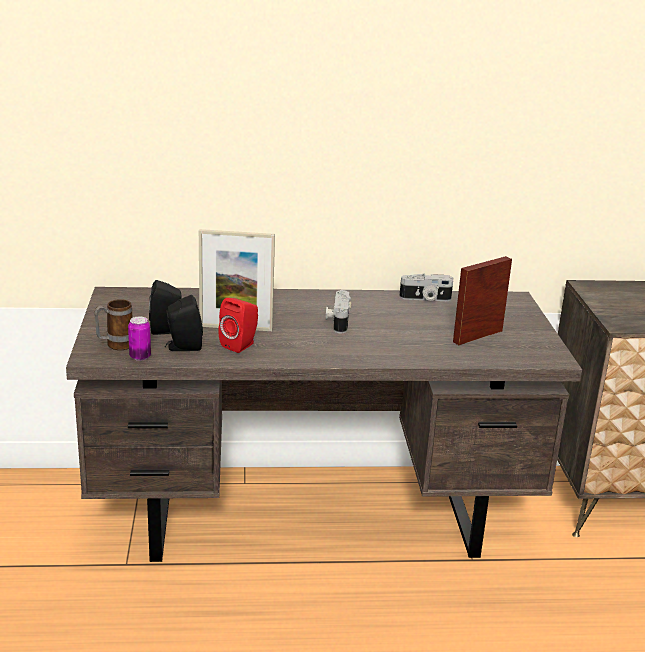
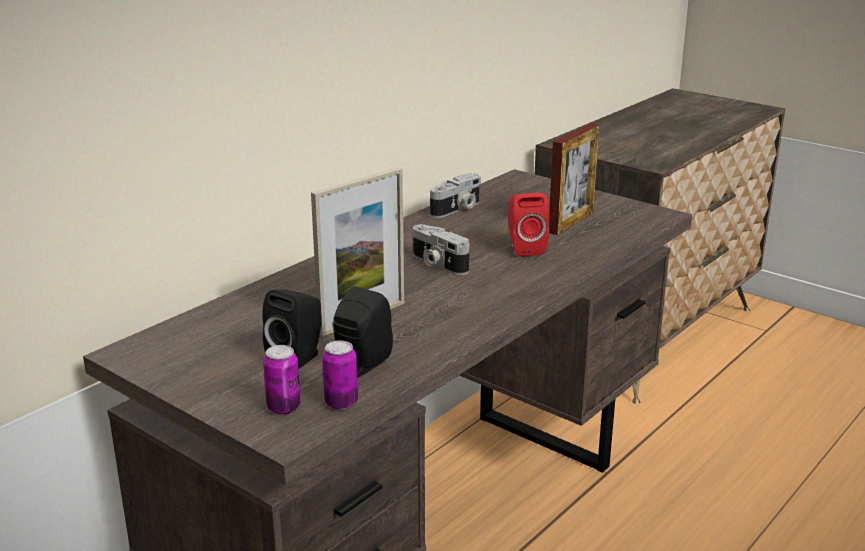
camera: 45 degrees left, 0 degrees up
mug [94,299,133,350] -> can [263,345,300,414]
red speaker [218,298,258,353] -> red speaker moved to [508,193,550,257]
picture frame [453,256,512,345] -> picture frame turned 150 degrees counterclockwise [549,124,600,235]

